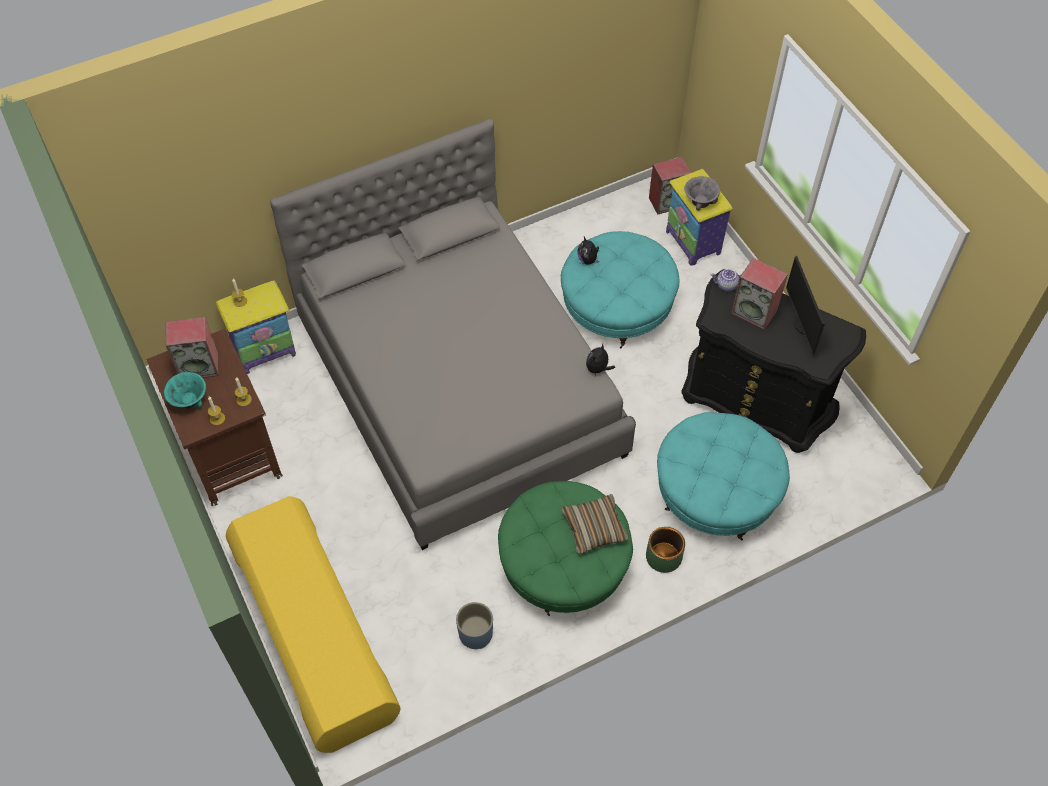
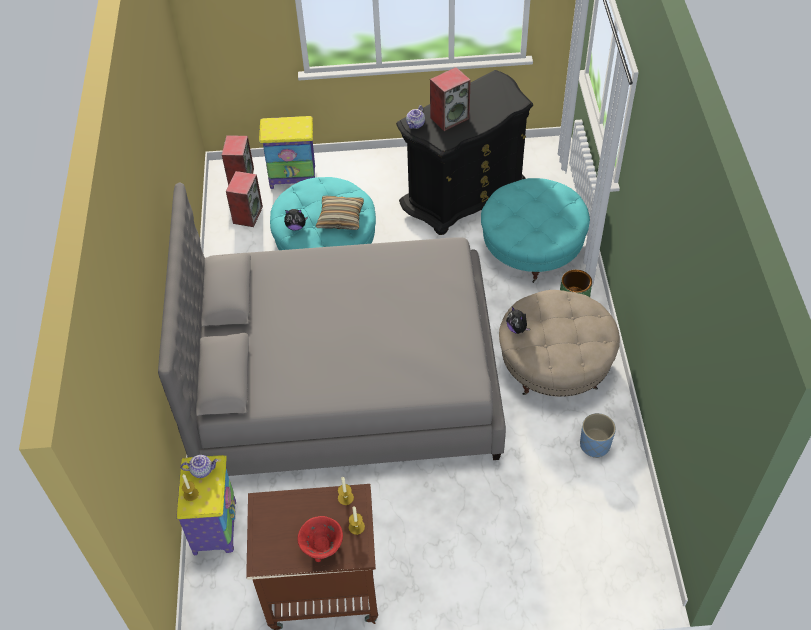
camera: 65 degrees left, 5 degrees down
turquoise bowl [164,372,206,409] -> red bowl [297,516,343,562]
speaker [166,317,219,378] -> speaker moved to [226,171,263,227]
yellow bench [226,496,400,753] -> none
green ottoman [498,481,633,616] -> beige ottoman [499,290,620,397]
pillow [562,494,629,553] -> pillow moved to [316,196,364,230]
plush toy [586,344,615,376] -> plush toy moved to [506,307,530,334]
grey bowl [684,176,720,211] -> none
monitor [786,255,825,355] -> none
none -> teapot [181,455,218,478]

